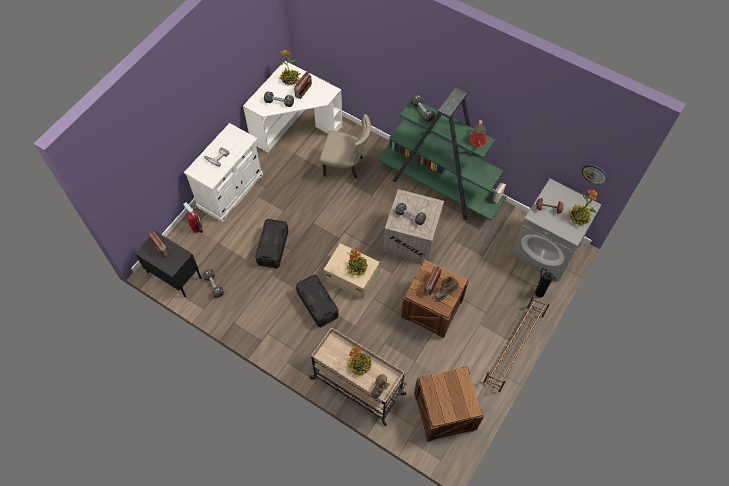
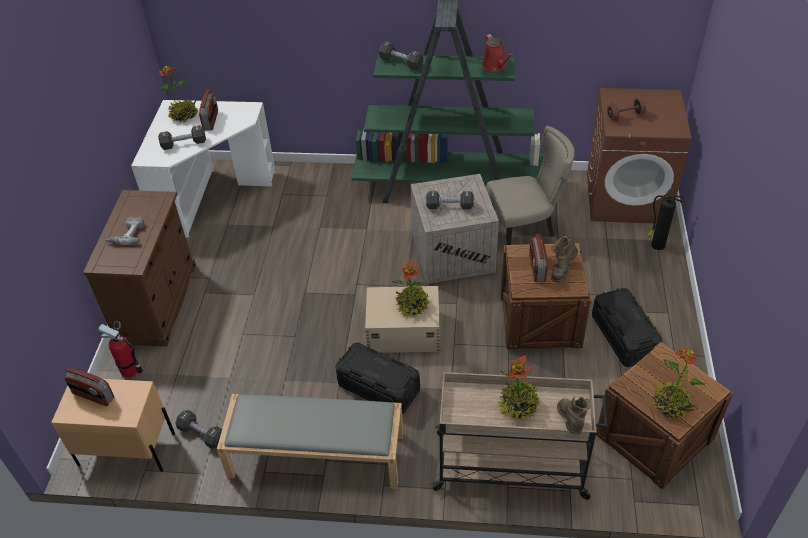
camera: 25 degrees left, 15 degrees down
black nightstand [135,231,202,297] -> beige nightstand [51,379,175,472]
white cabinet [184,123,263,222] -> brown cabinet [83,190,196,347]
black storage box [255,219,288,269] -> black storage box moved to [592,288,662,367]
beige chair [319,114,371,182] -> beige chair moved to [486,126,575,245]
brown shoe rack [483,295,550,392] -> none
grey washing machine [510,179,602,282] -> brown washing machine [587,88,691,223]
potted plant [569,190,598,225] -> potted plant moved to [652,347,705,419]
wall clock [581,164,607,185] -> none
none -> grey bench [217,394,403,489]

